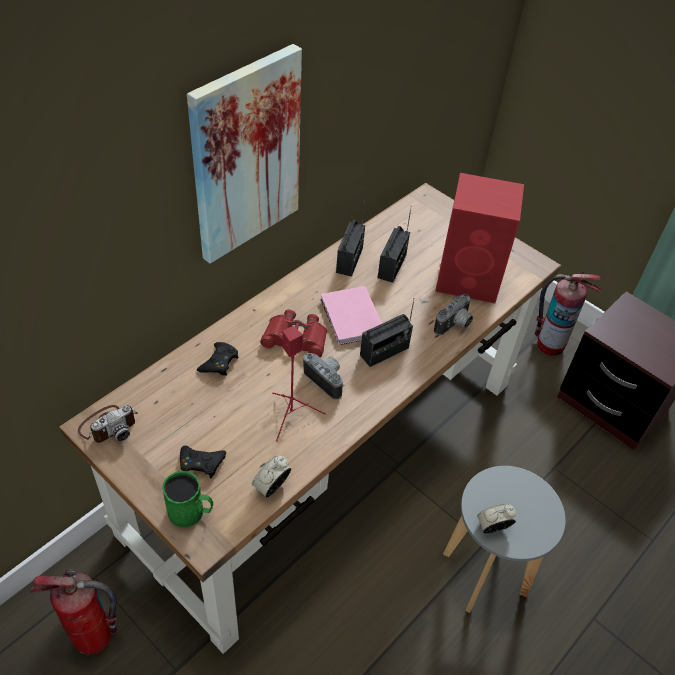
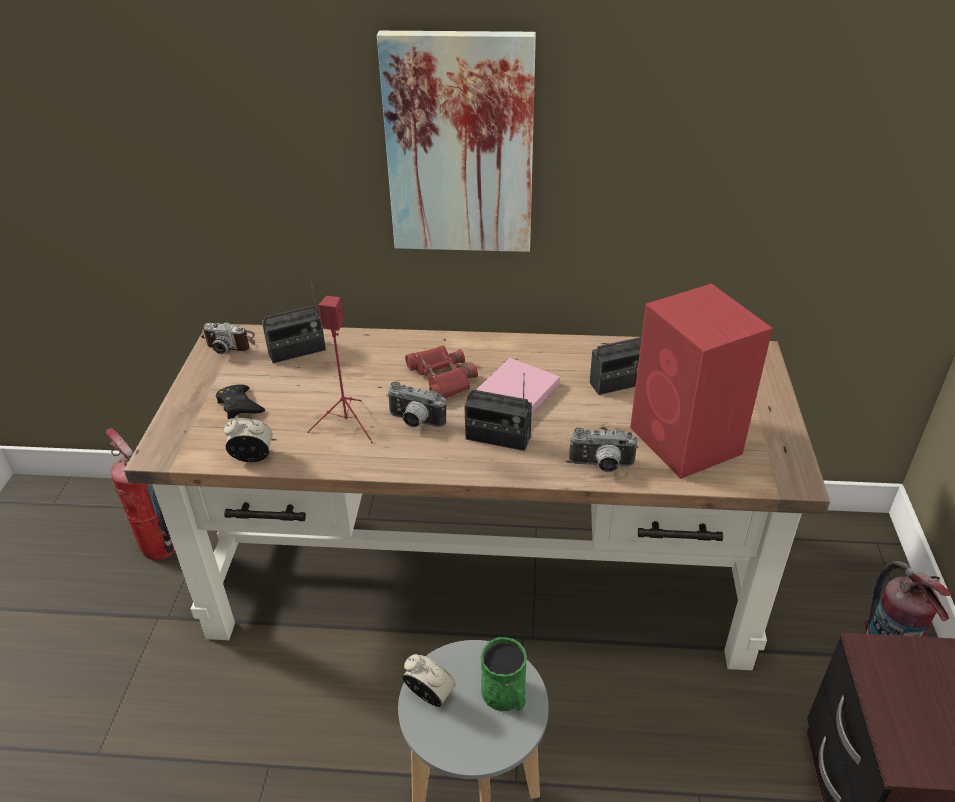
camera: 55 degrees right, 10 degrees down
green mug [162,471,213,528] -> green mug moved to [480,637,527,711]
black game controller [197,342,239,376] -> none
camera [303,353,344,400] -> camera turned 105 degrees clockwise [386,382,446,428]
radio [336,202,365,277] -> radio moved to [262,279,326,363]

